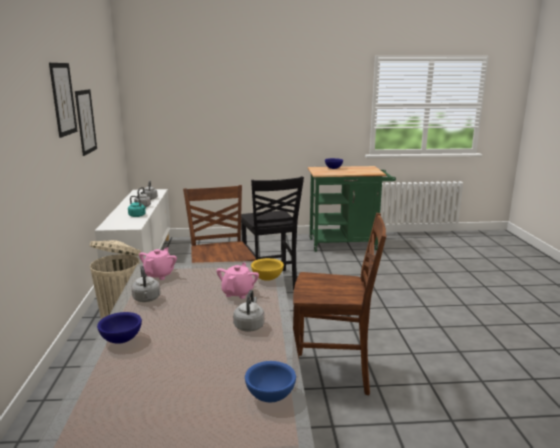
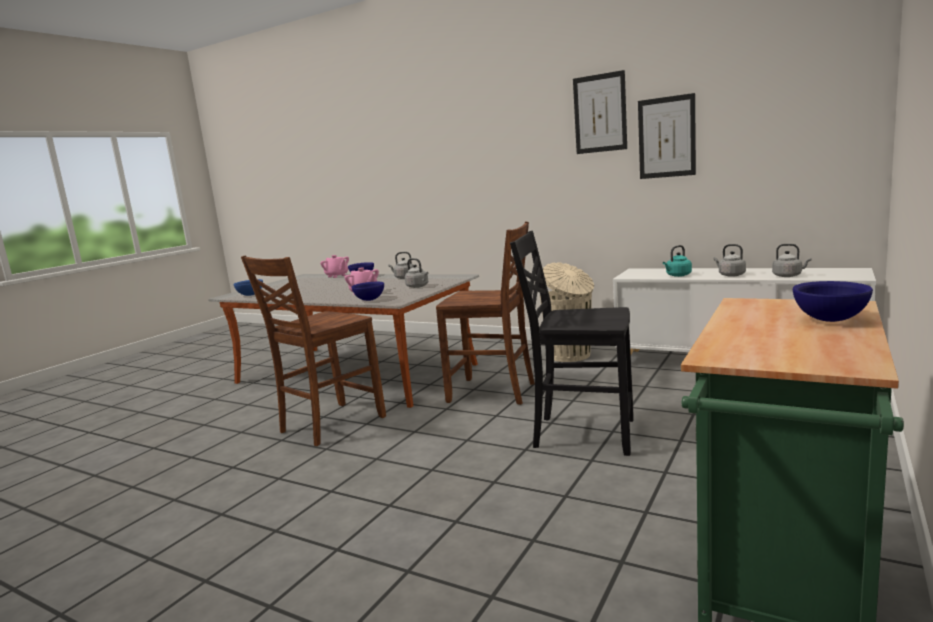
camera: 125 degrees right, 5 degrees down
pink teapot [139,247,177,280] -> pink teapot moved to [320,255,349,278]
grey kettle [233,290,264,332] -> grey kettle moved to [405,258,428,288]
yellow bowl [251,258,284,281] -> blue bowl [352,282,384,301]

